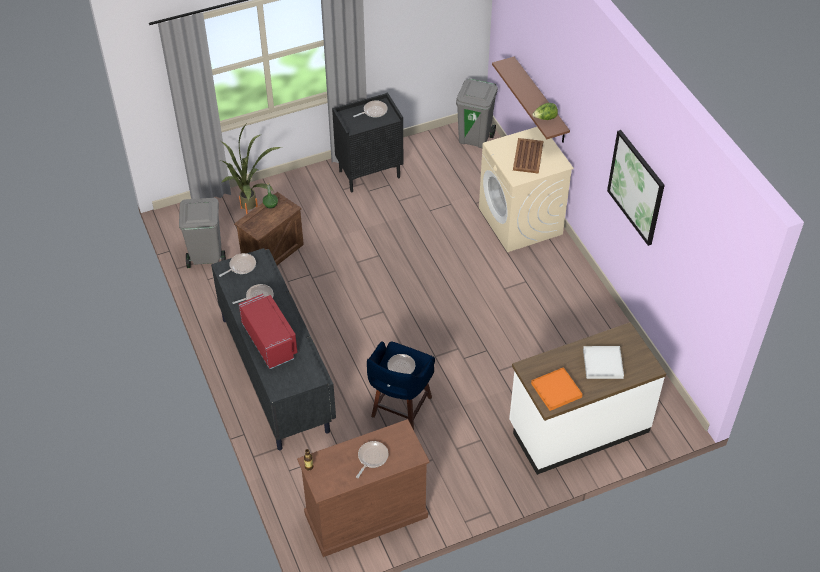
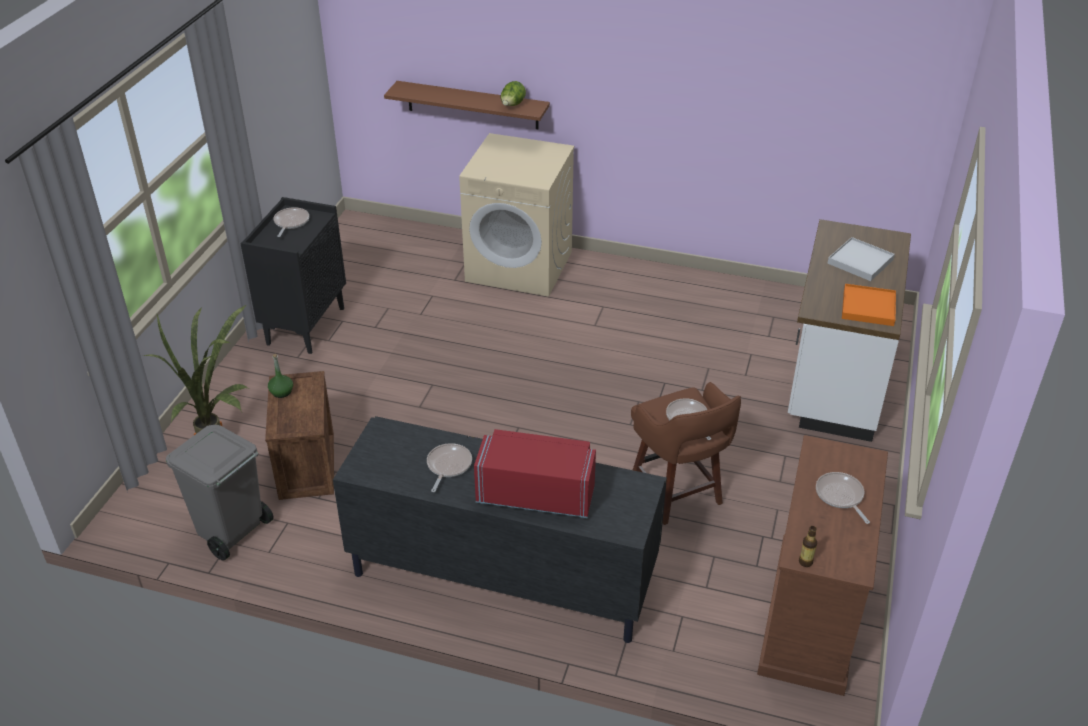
camera: 50 degrees left, 10 degrees down
frying pan [219,253,256,277] -> none
blue stool [367,341,435,430] -> brown stool [631,382,741,525]
grey trash can [456,78,498,148] -> none
brown tray [513,138,543,174] -> none
picture [607,130,665,246] -> none

